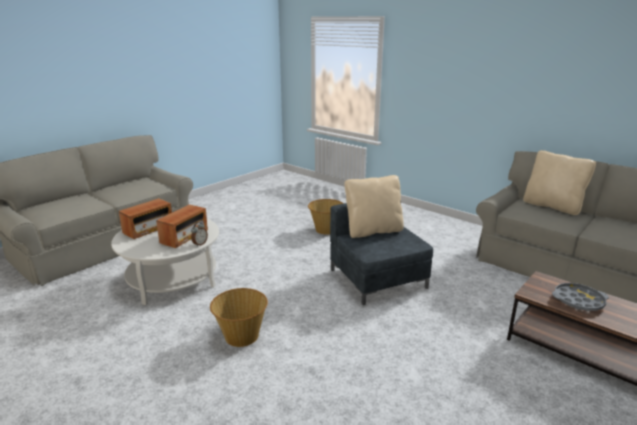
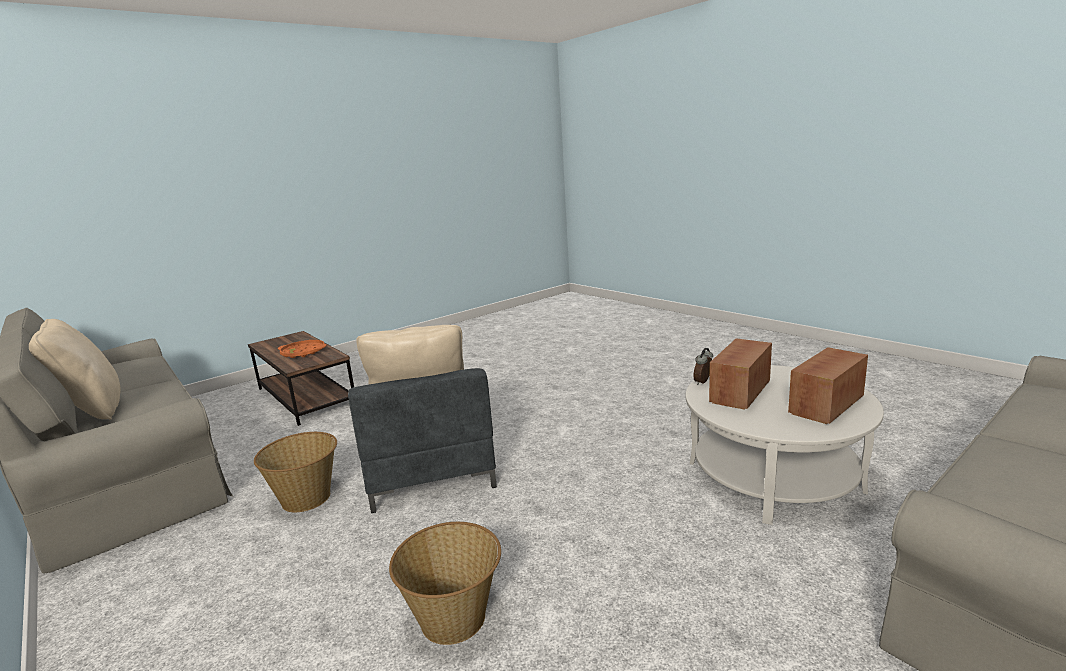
camera: 170 degrees left, 5 degrees down
basket [210,288,268,347] -> basket moved to [254,432,337,512]
grey tray [552,283,609,311] -> orange tray [278,340,327,358]

